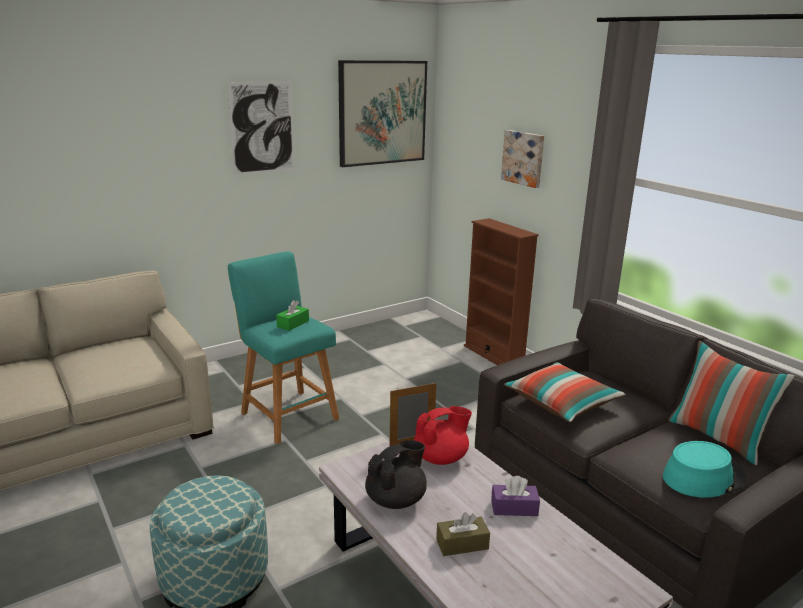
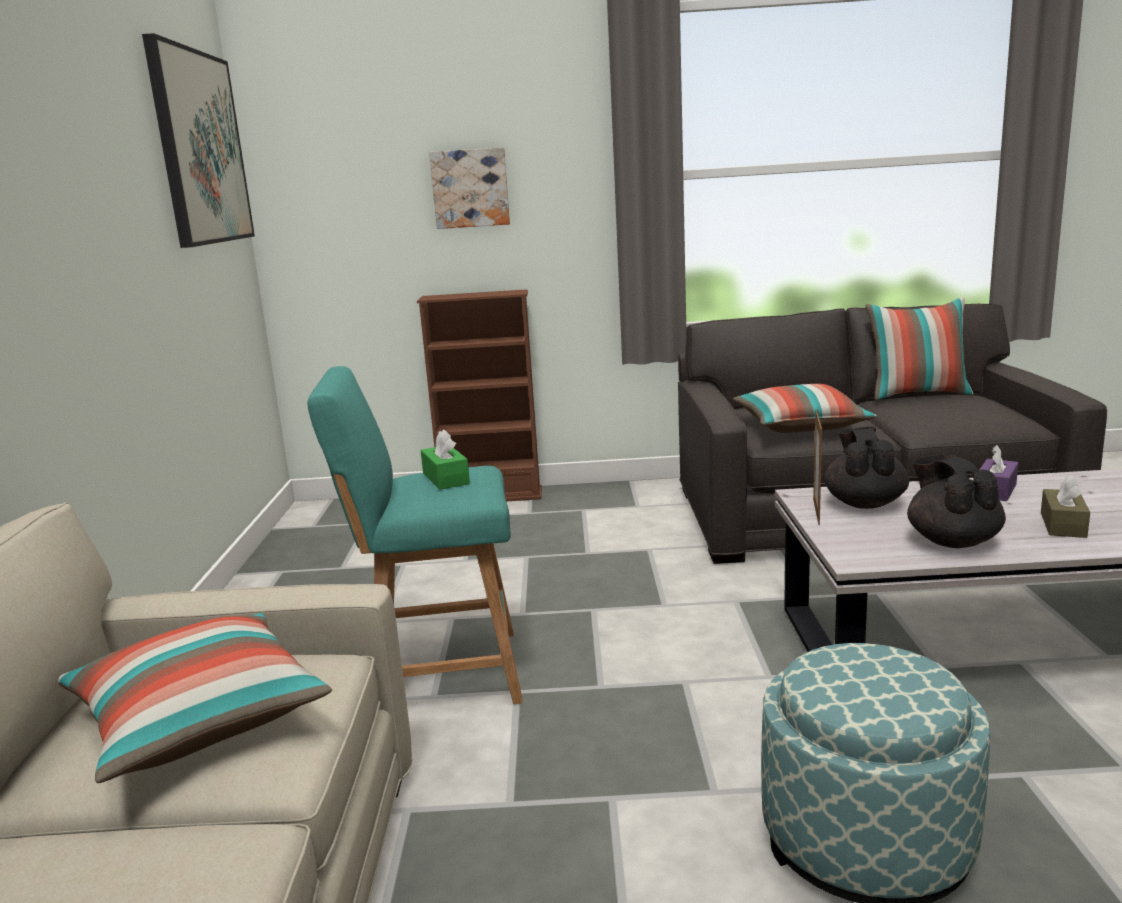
camera: 55 degrees left, 5 degrees down
picture [227,81,294,175] -> none
red teapot [414,406,472,465] -> black teapot [825,427,909,509]
turquoise hat [663,441,746,498] -> none
none -> pillow [58,613,332,783]

